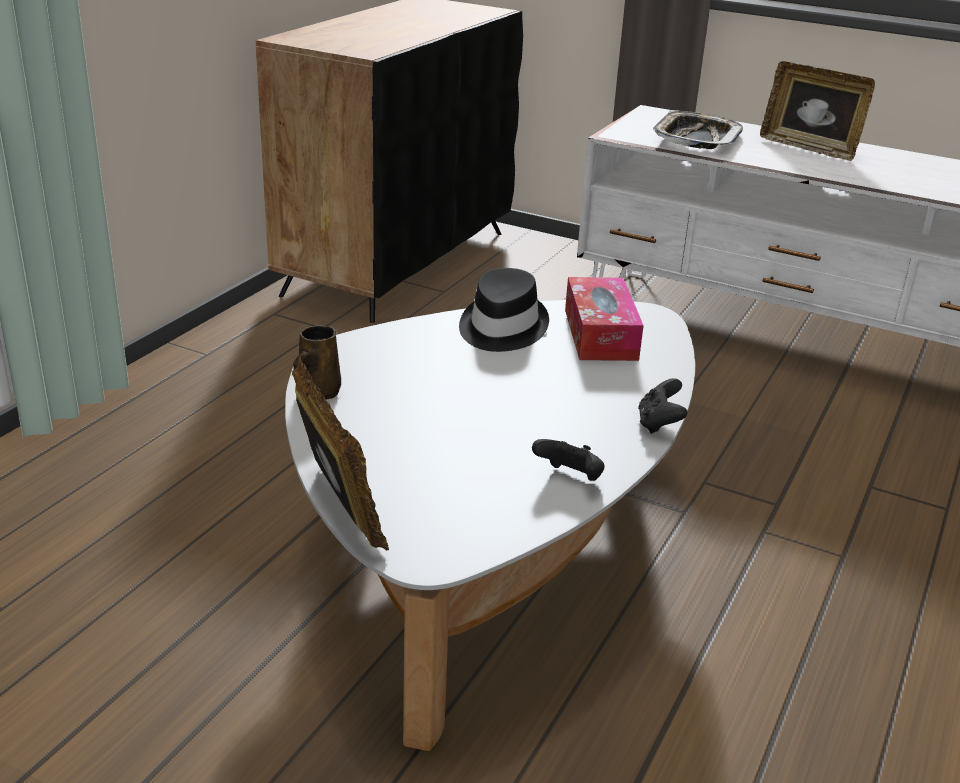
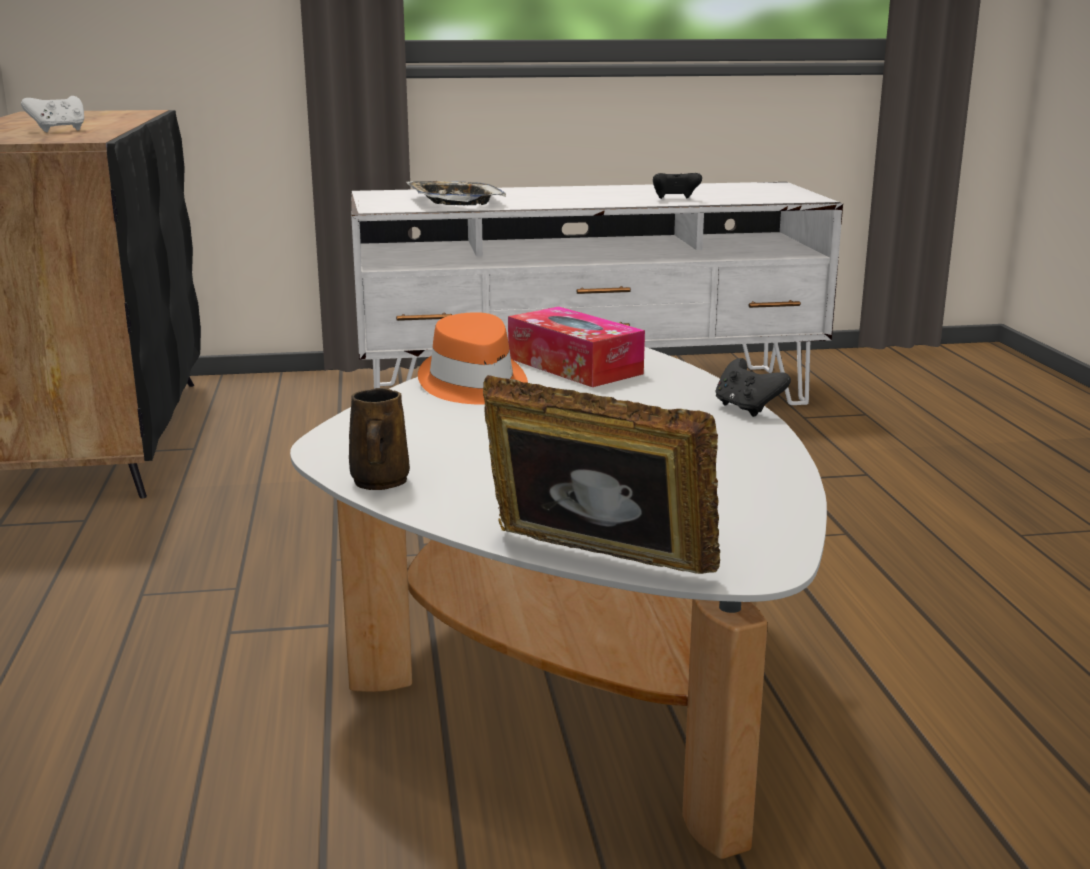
camera: 35 degrees left, 10 degrees down
black hat [459,268,549,352] -> orange hat [418,312,528,405]
black game controller [532,439,605,481] -> black game controller moved to [653,173,702,199]
picture frame [760,61,875,161] -> none
none -> white game controller [21,96,84,132]

